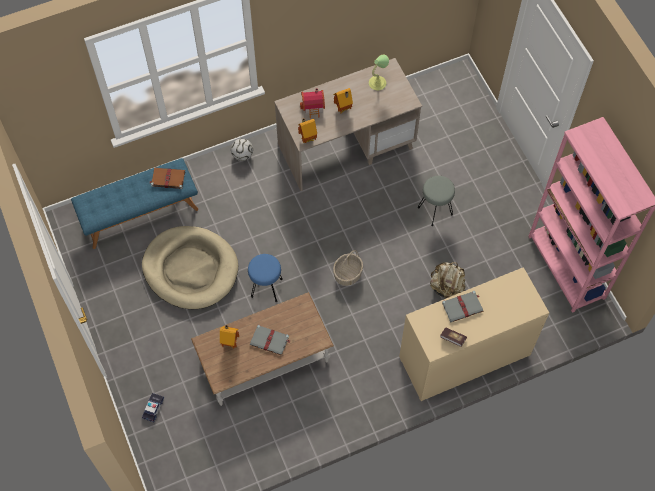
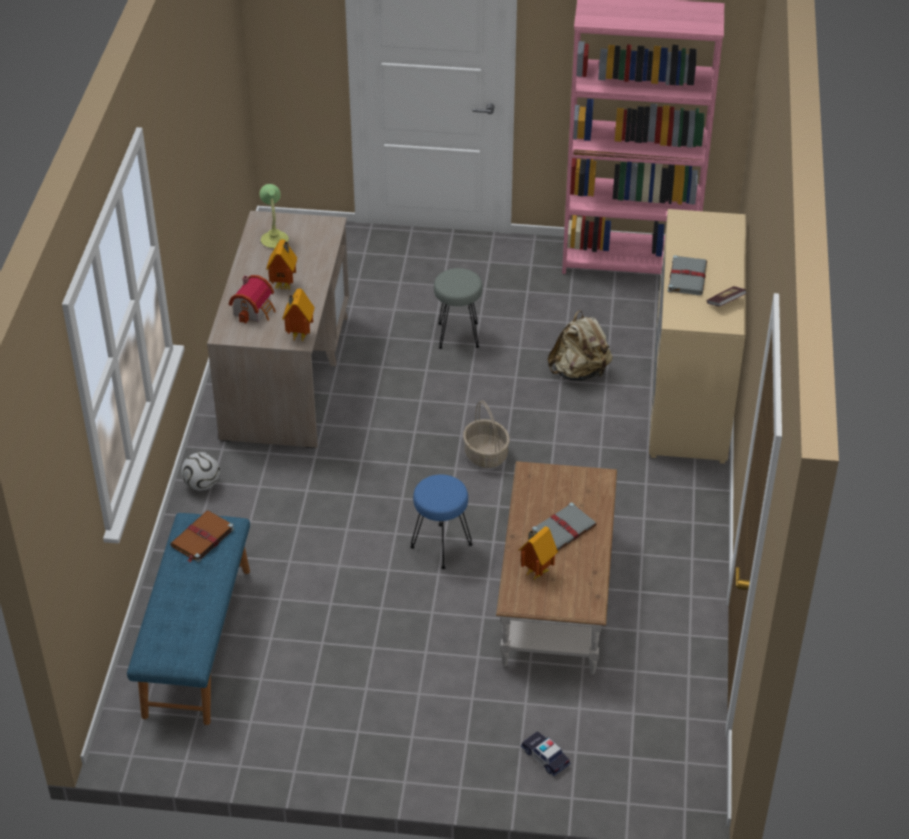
camera: 60 degrees left, 20 degrees down
beige dog bed [142,226,238,309] -> none

